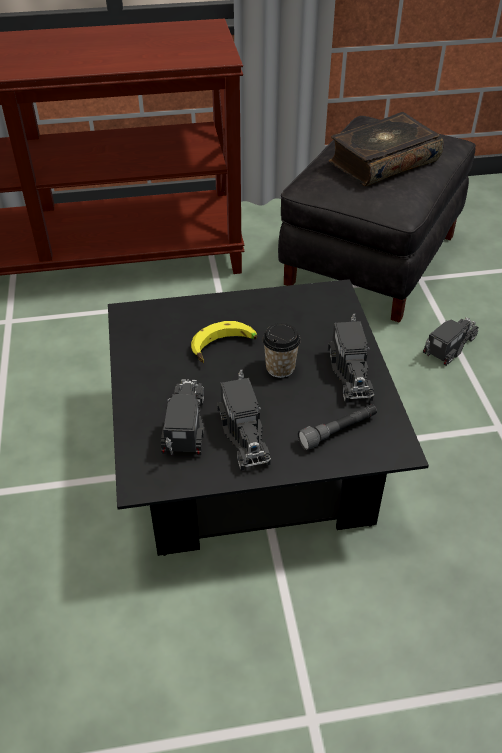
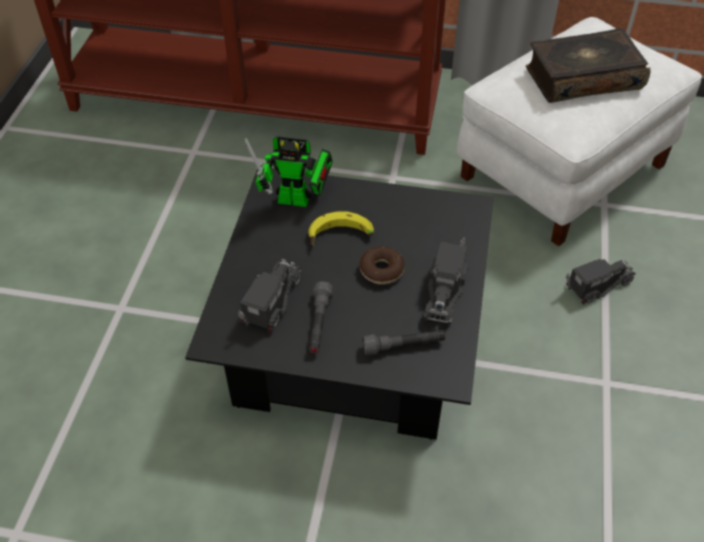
camera: 20 degrees right, 5 degrees up
toy truck [217,370,271,471] -> grey flashlight [309,281,333,353]
cup [262,323,301,378] -> donut [359,246,405,285]
black ottoman [278,116,476,322] -> white ottoman [457,17,702,246]
none -> toy robot [244,137,333,207]

